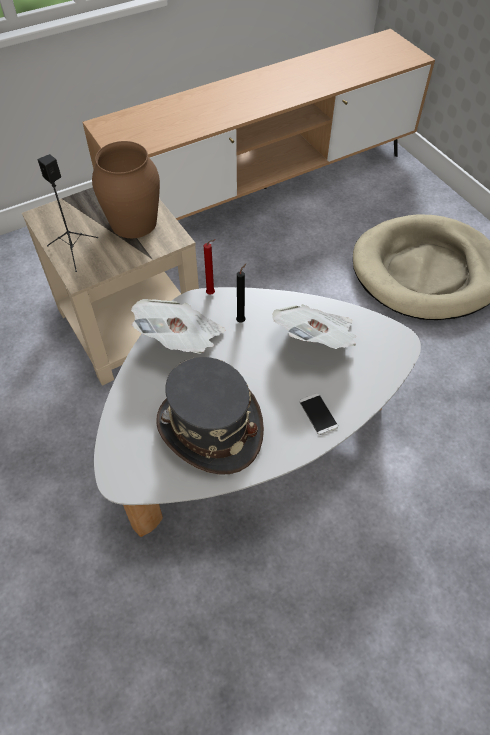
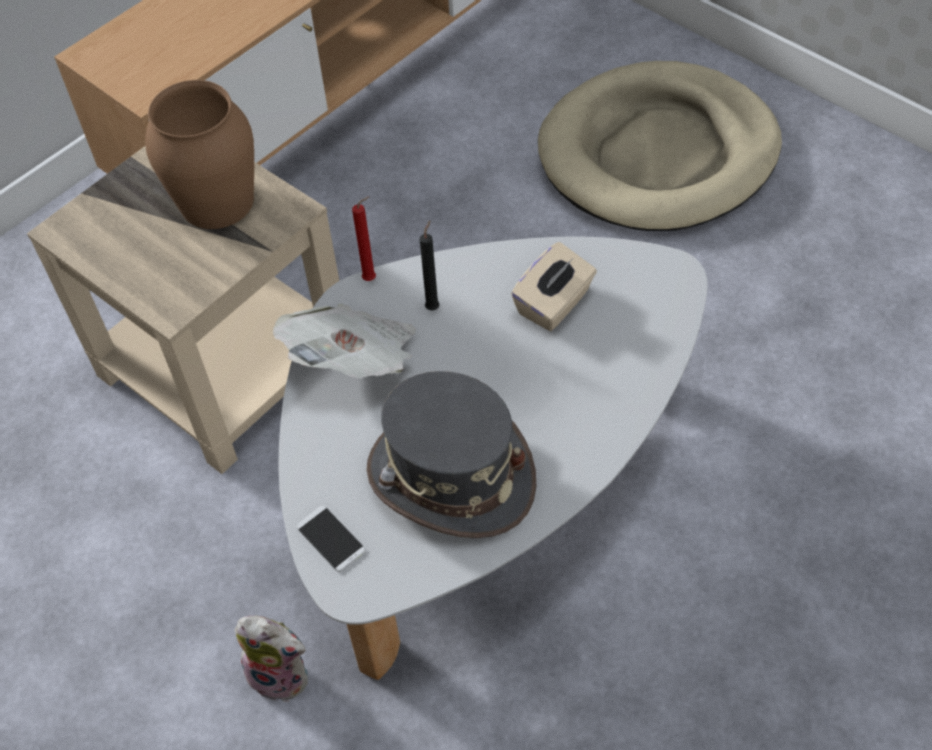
camera: 15 degrees left, 0 degrees up
black speaker [37,154,98,272] -> none
newspaper [272,304,357,349] -> beige tissue box [511,242,597,331]
phone [299,393,338,435] -> phone moved to [297,506,366,572]
none -> plush toy [234,615,308,702]

